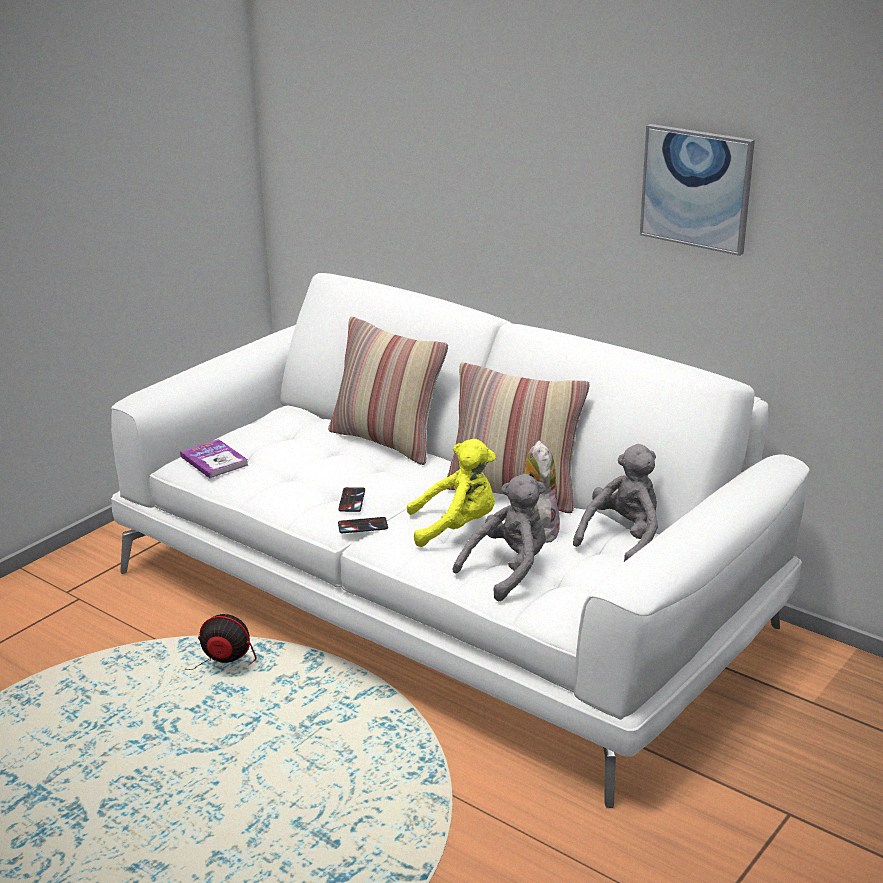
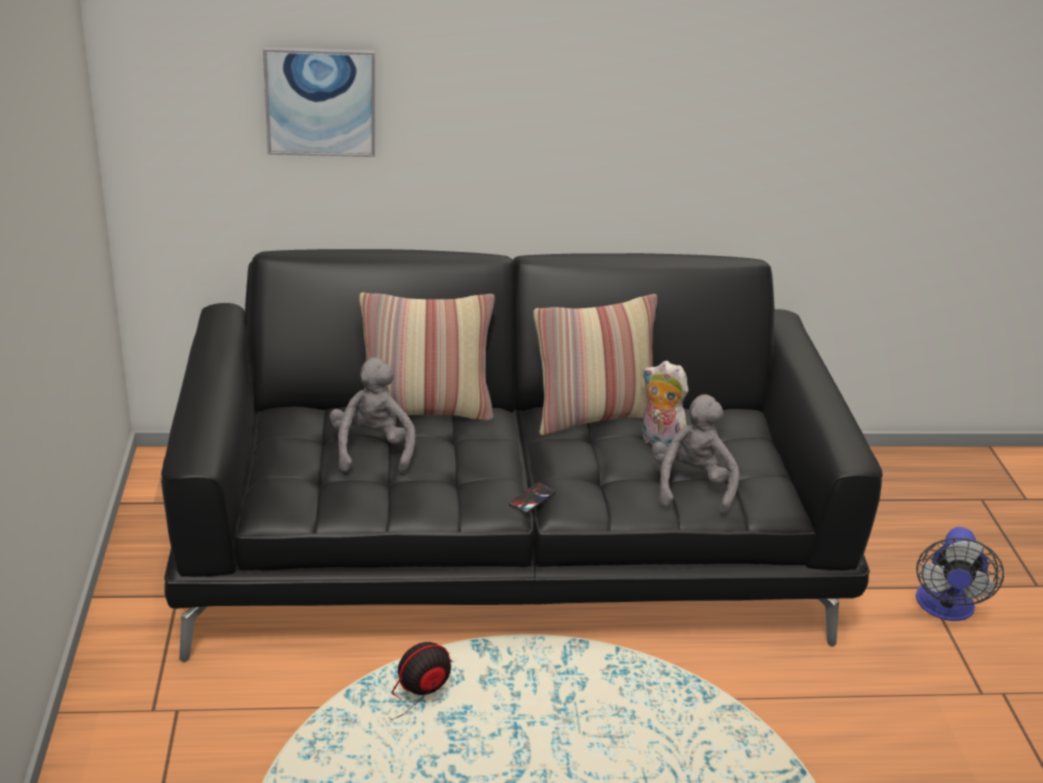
camera: 45 degrees left, 5 degrees up
white sofa [111,273,810,808] -> black sofa [161,249,883,662]
book [180,439,248,478] -> none
phone [338,487,365,512] -> none
yellow plush toy [407,439,495,547] -> none
grey plush toy [573,444,658,562] -> grey plush toy moved to [329,358,415,474]
picture [640,124,755,256] -> picture moved to [263,47,375,157]
none -> fan [916,527,1004,621]

